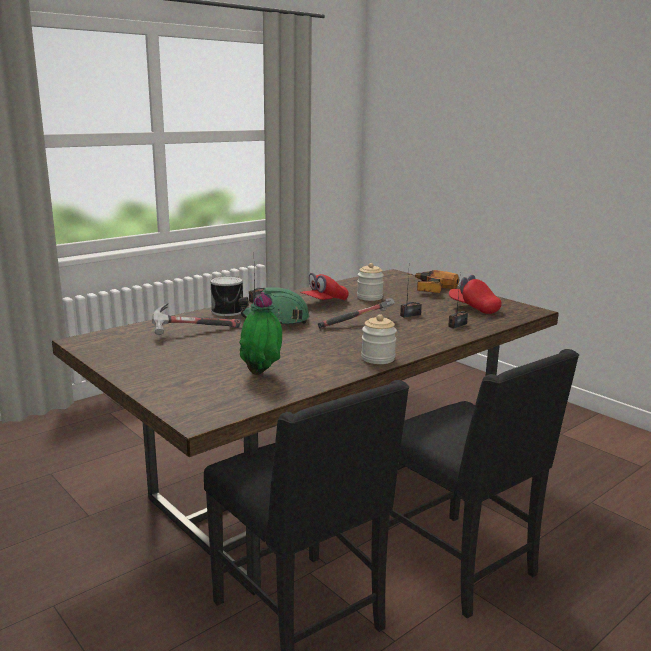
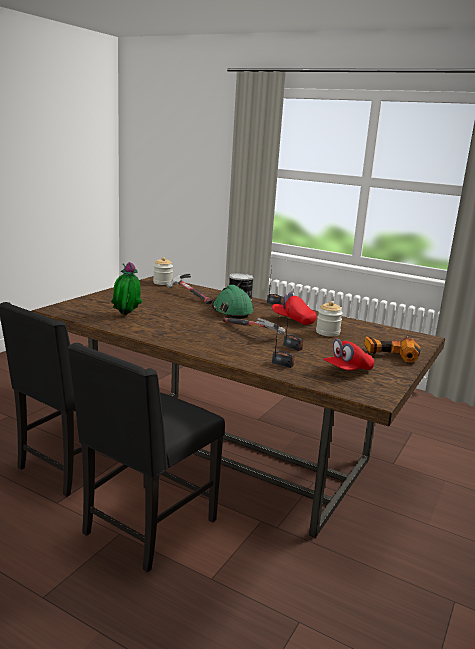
camera: 70 degrees right, 0 degrees up
jar [361,314,397,364] -> jar moved to [153,257,173,285]
red cap [449,275,501,314] -> red cap turned 150 degrees counterclockwise [323,339,374,371]

